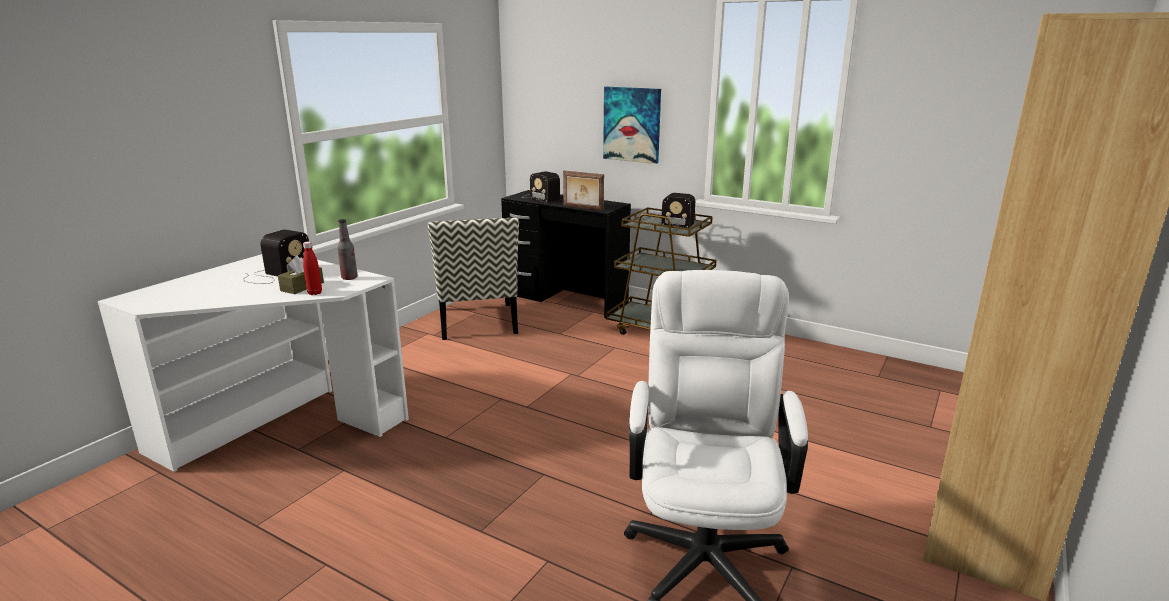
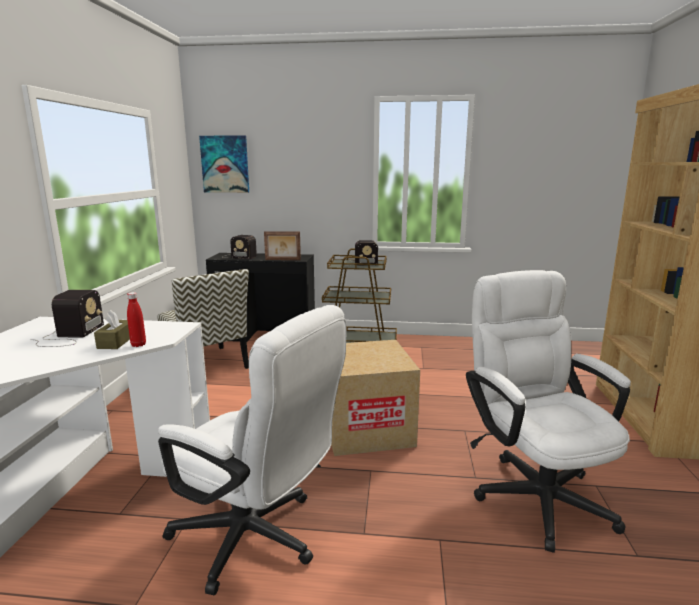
camera: 25 degrees left, 5 degrees down
bottle [337,219,358,280] -> none
picture [603,87,661,164] -> picture moved to [199,135,249,193]
none -> white office chair [158,305,347,596]
none -> cardboard box [331,340,420,456]

